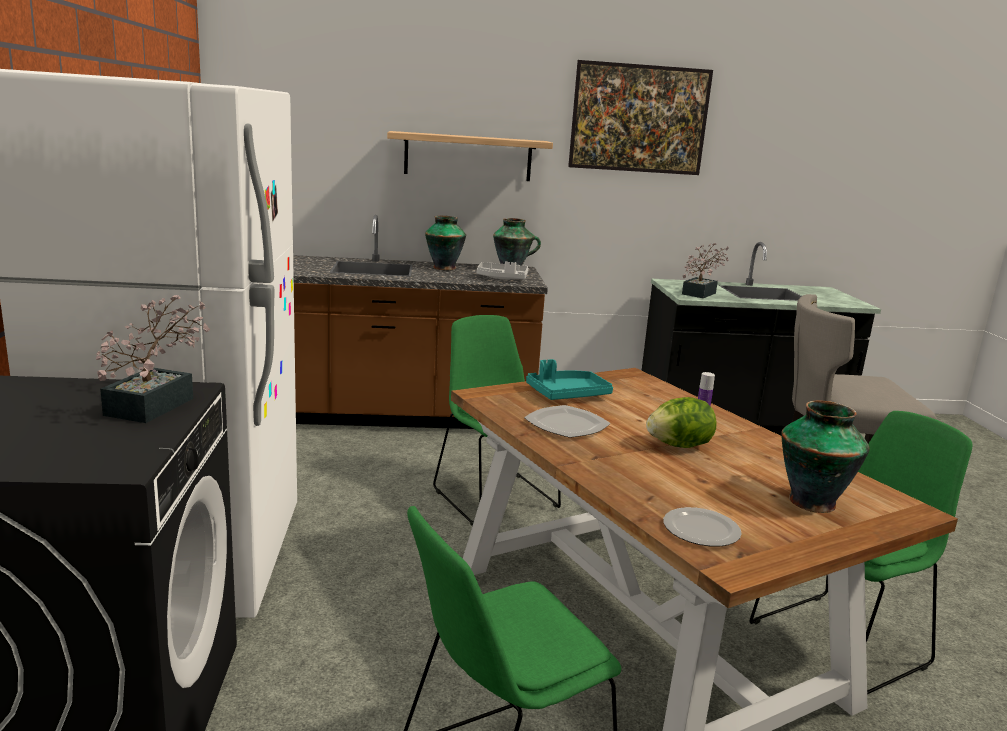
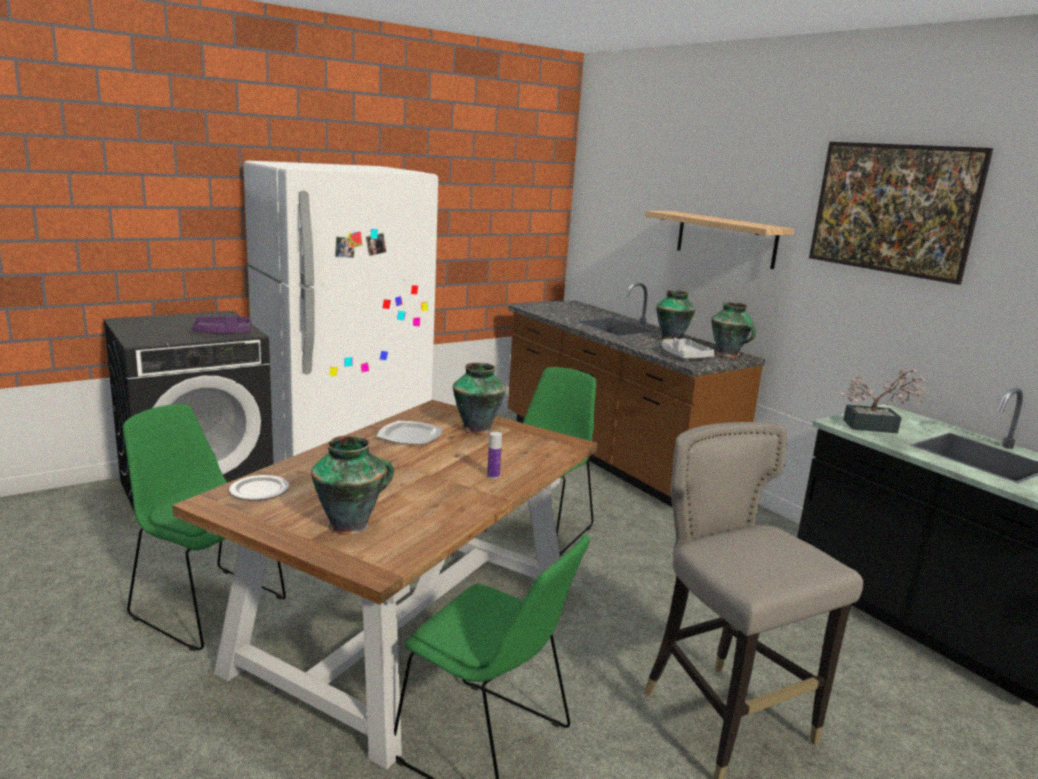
camera: 60 degrees right, 0 degrees up
potted plant [96,295,211,423] -> purple tray [192,316,251,334]
turquoise tray [526,359,613,400] -> vase [453,363,506,434]
lettuce [646,397,717,448] -> none

